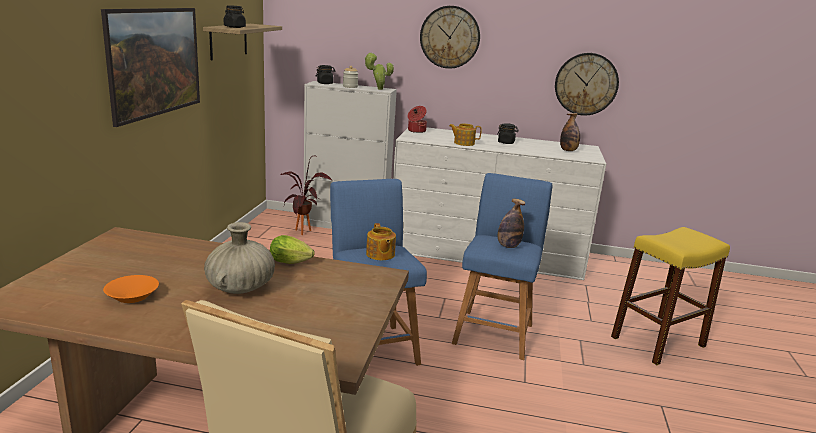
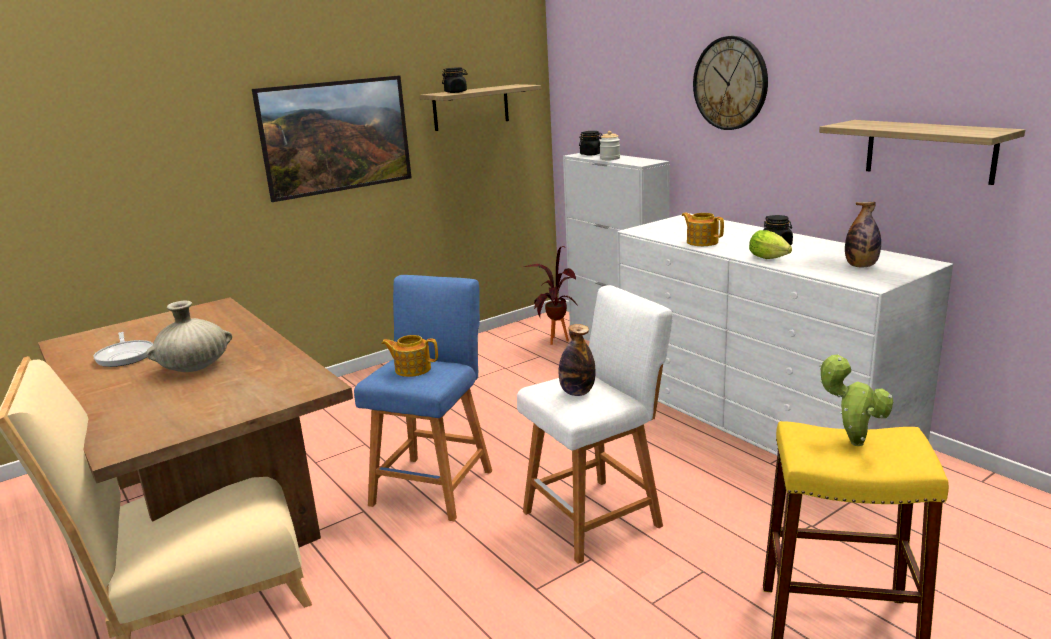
camera: 45 degrees right, 0 degrees up
orange bowl [103,275,159,303] -> frying pan [93,332,153,367]
lettuce [270,235,315,264] -> lettuce moved to [749,230,792,259]
potted plant [364,53,394,90] -> potted plant moved to [819,355,893,446]
teapot [366,223,396,260] -> teapot turned 75 degrees clockwise [381,335,438,377]
cooking pot [408,106,427,133] -> none
blue stool [452,173,553,360] -> white stool [517,285,673,564]
wall clock [555,53,619,116] -> shelf [819,120,1025,185]

